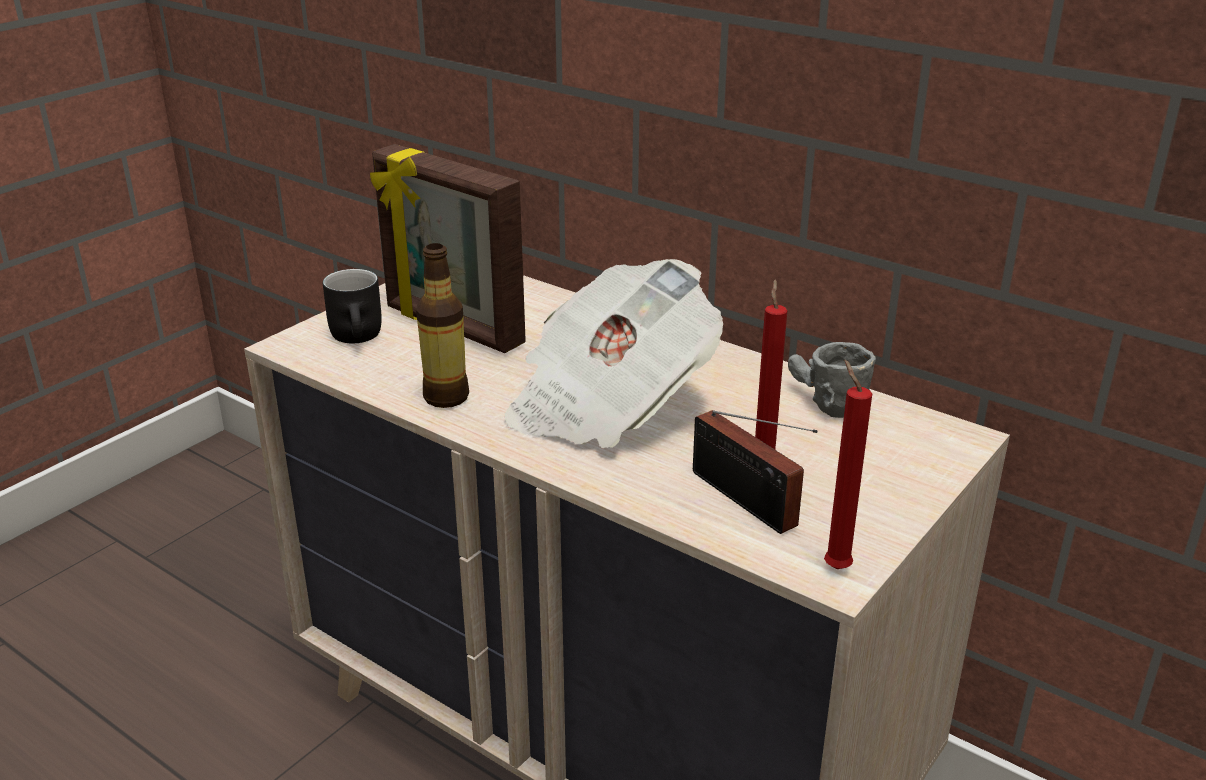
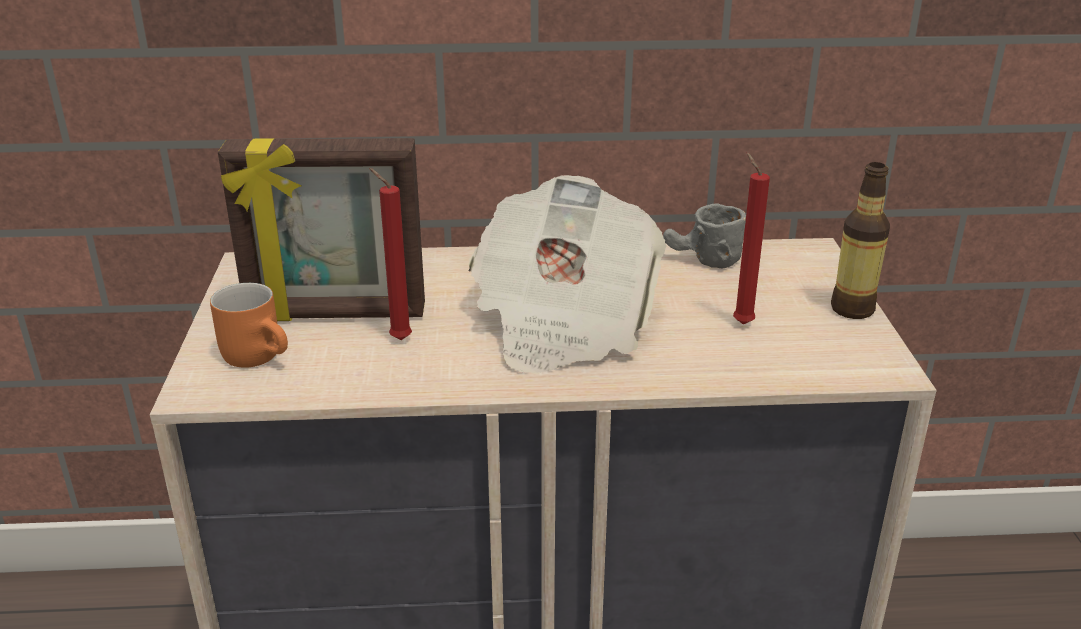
camera: 40 degrees left, 0 degrees up
black mug [323,269,381,344] -> orange mug [210,283,288,368]
bottle [416,243,469,408] -> bottle moved to [831,162,890,319]
radio [693,410,818,534] -> none
red candle [824,360,872,569] -> red candle moved to [369,168,412,340]

